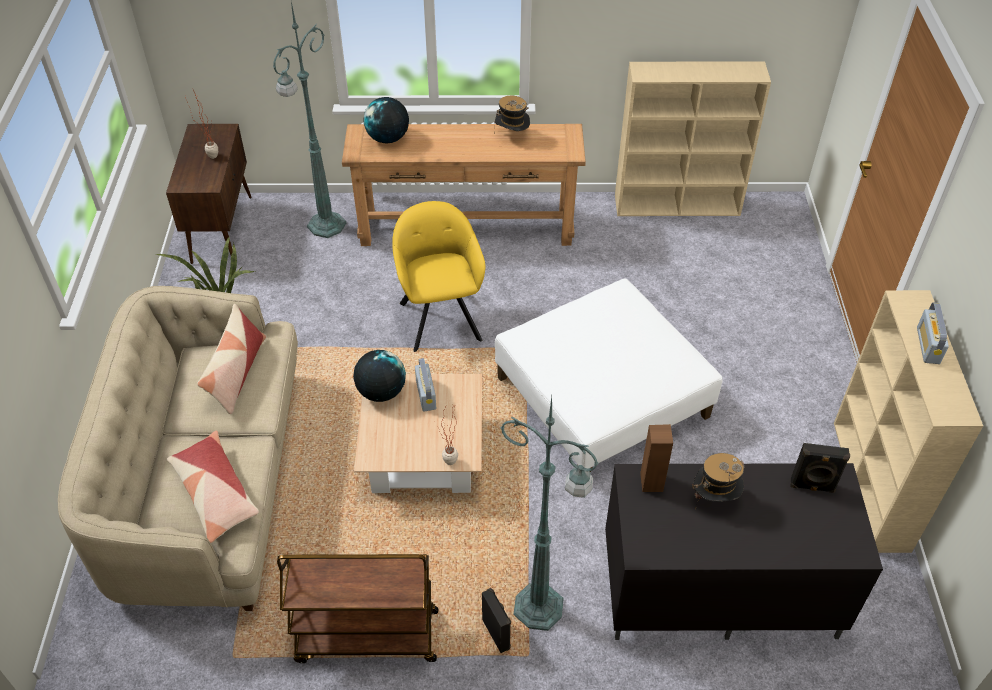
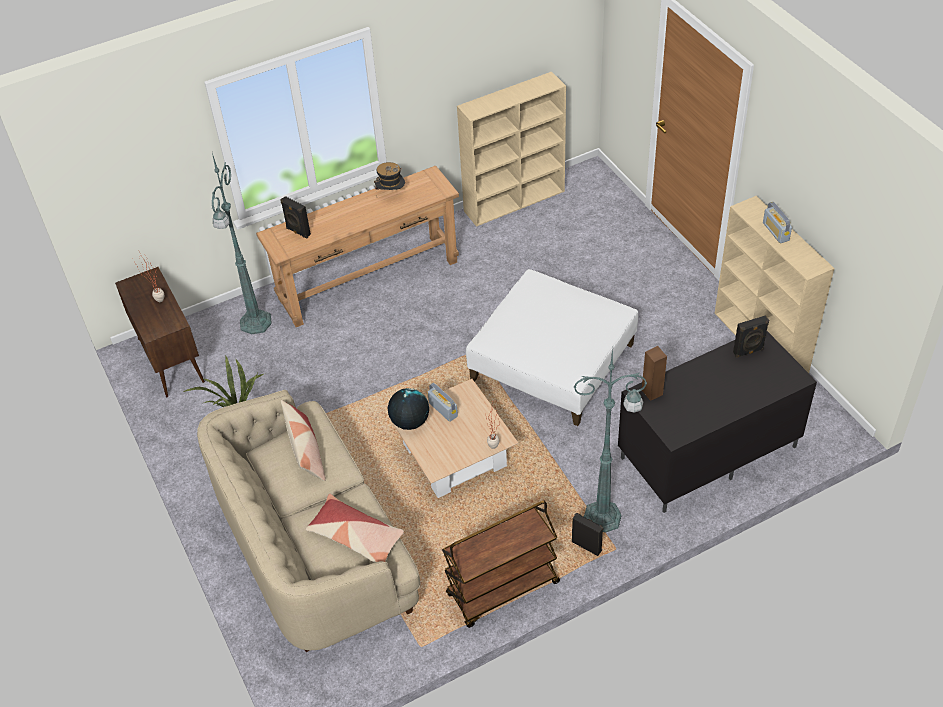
camera: 25 degrees left, 0 degrees up
globe [363,97,409,143] -> black speaker [280,196,311,239]
yellow armchair [392,201,485,352] -> none
hat [692,453,745,509] -> none

